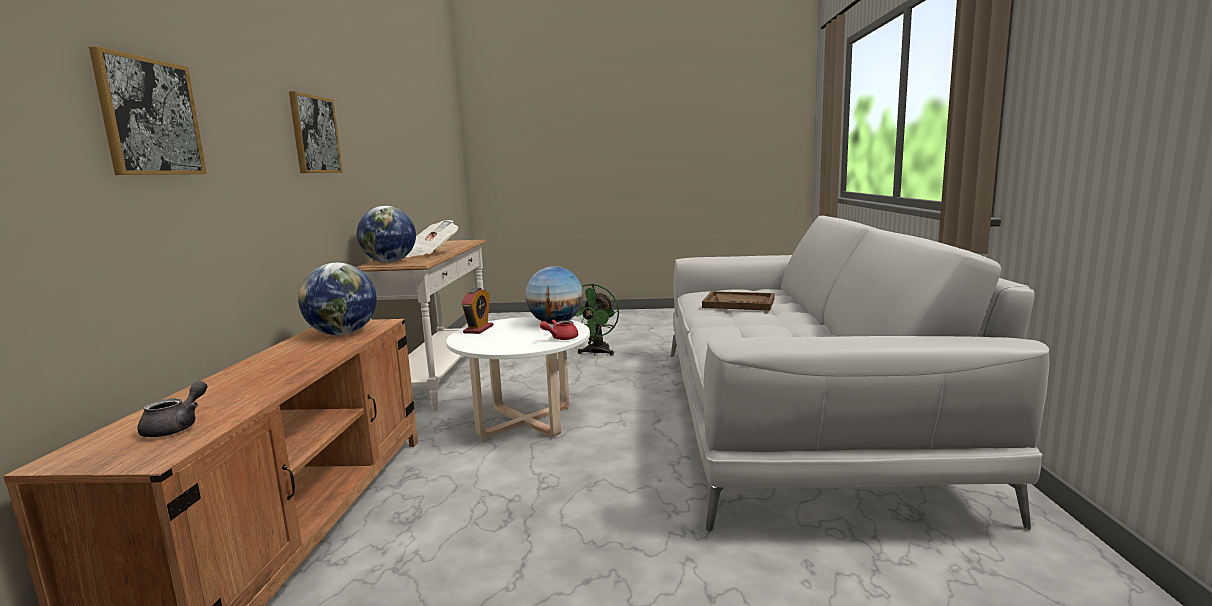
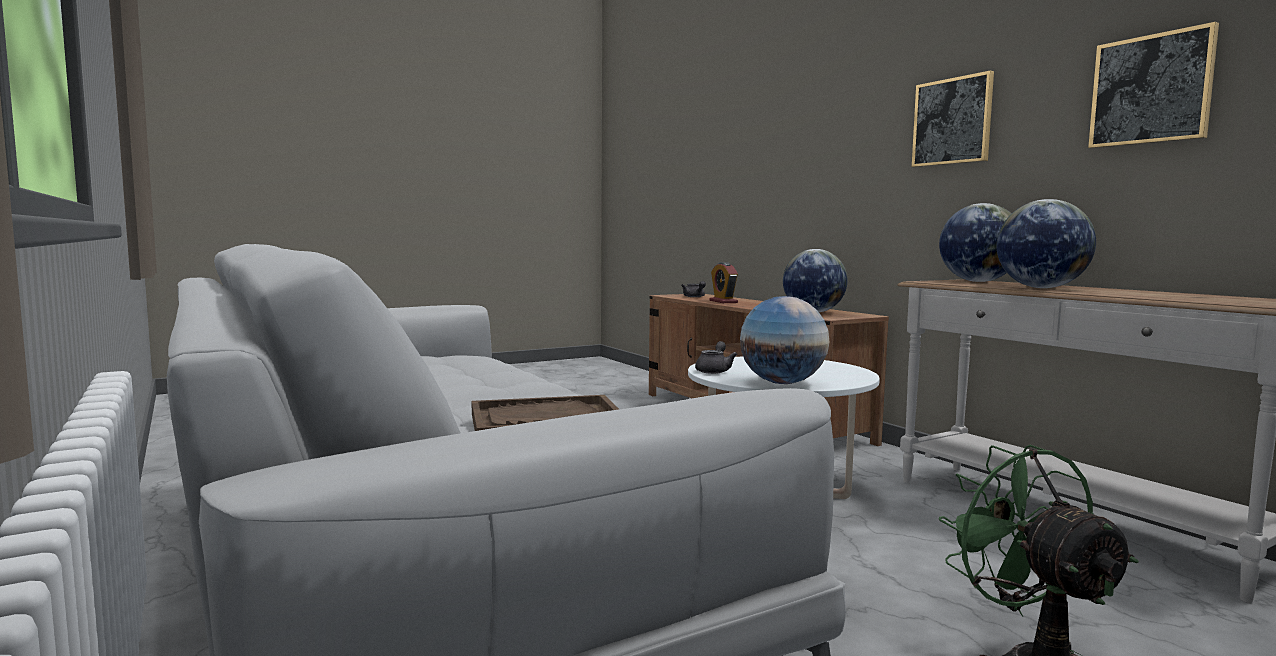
camera: 145 degrees right, 5 degrees down
picture [89,46,207,175] -> picture moved to [1088,22,1219,148]
newspaper [406,220,458,257] -> globe [997,199,1096,288]
alarm clock [462,288,493,334] -> alarm clock moved to [709,262,738,303]
red teapot [540,320,578,340] -> grey teapot [695,341,737,374]

